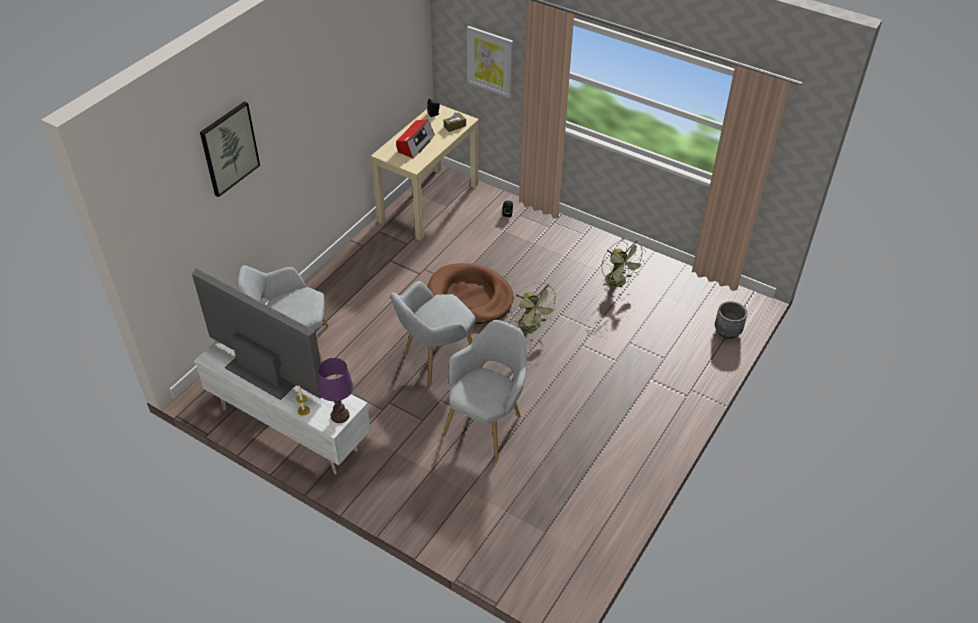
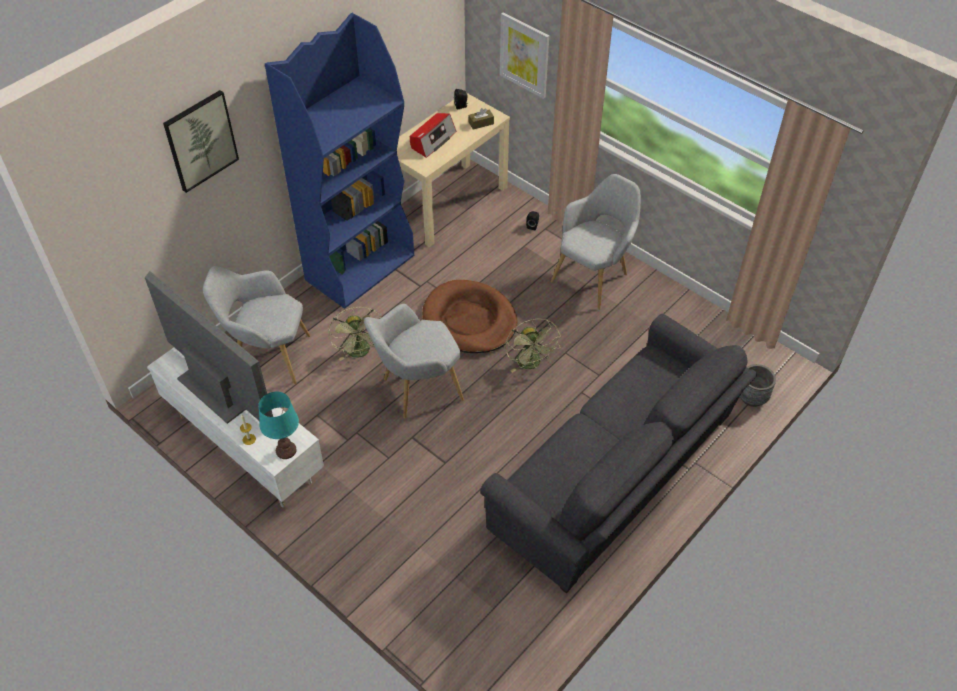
camera: 10 degrees right, 5 degrees up
purple table lamp [318,358,354,423] -> turquoise table lamp [258,392,299,459]
grey armchair [443,320,527,461] -> grey armchair moved to [551,174,641,310]
green fan [601,238,646,291] -> green fan moved to [328,307,381,361]
none -> blue bookcase [265,13,414,309]
none -> grey sofa [480,313,757,593]

